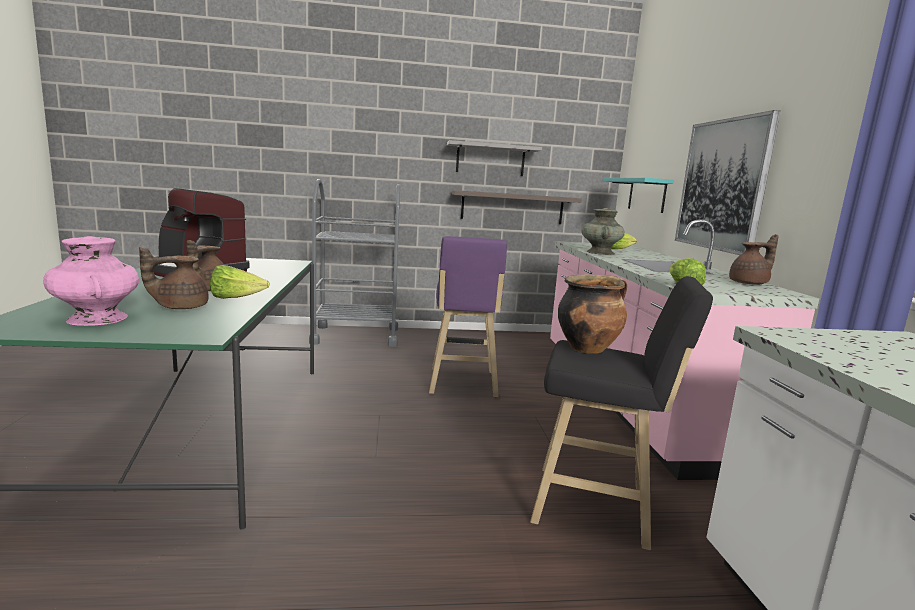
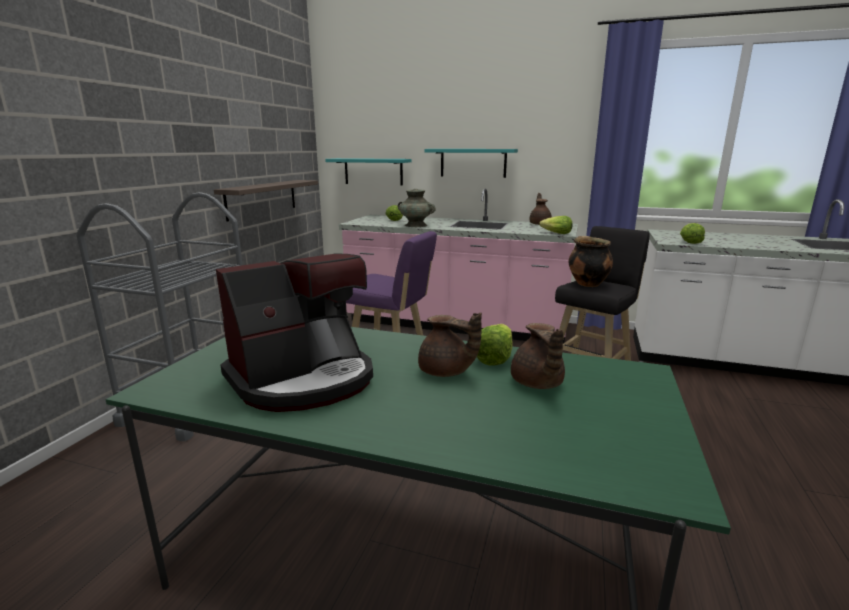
camera: 65 degrees left, 5 degrees up
pink vase [43,236,139,326] -> none
grey shelf [447,140,542,176] -> none
picture [675,110,780,255] -> turquoise shelf [424,149,518,178]
none -> lettuce [680,223,705,244]

